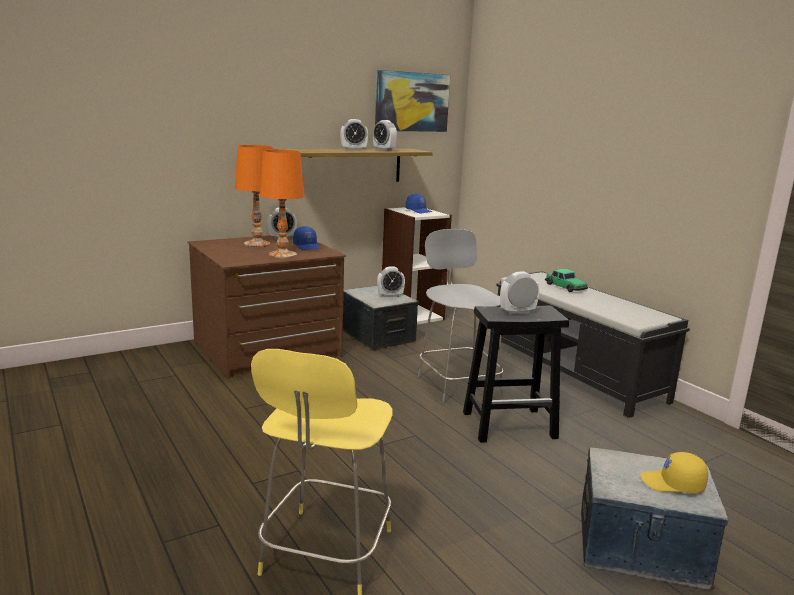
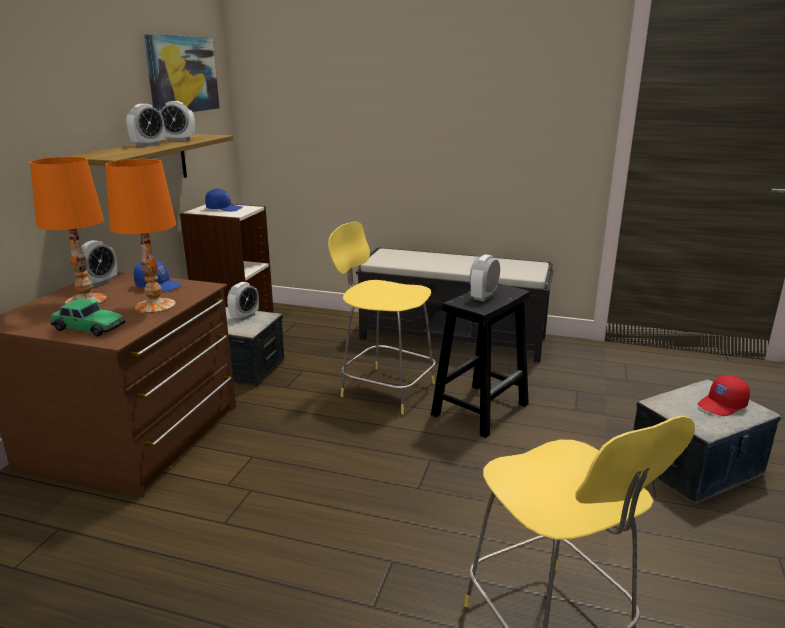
camera: 40 degrees left, 5 degrees up
grey stool [418,229,504,403] -> yellow stool [328,222,436,414]
toy car [545,269,588,292] -> toy car moved to [51,298,126,336]
yellow cap [640,452,708,493] -> red cap [698,375,750,416]

